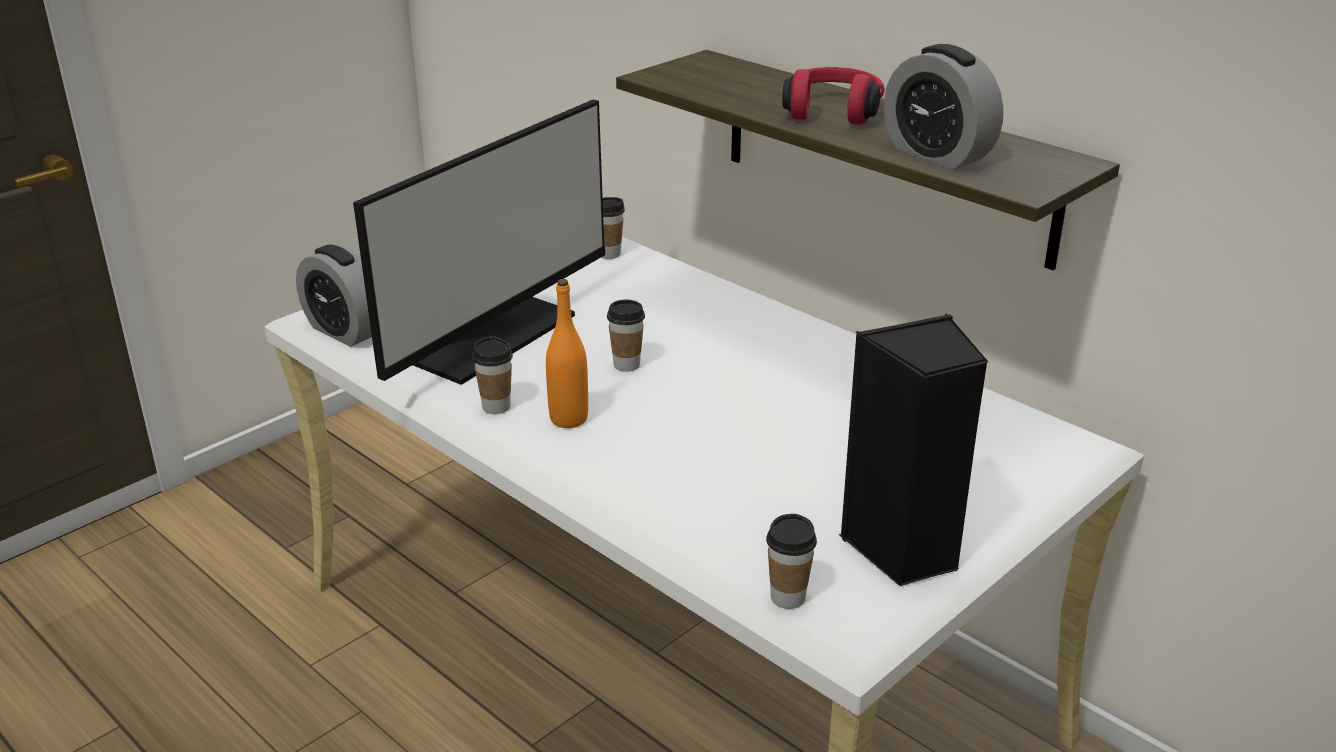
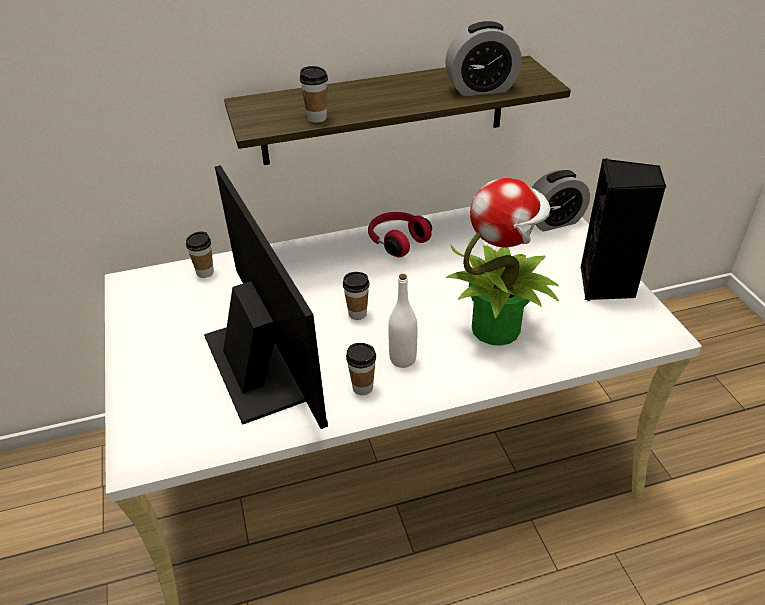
camera: 60 degrees left, 10 degrees up
alarm clock [296,245,372,347] -> alarm clock moved to [532,170,590,232]
orange bottle [546,279,588,428] -> white bottle [388,274,418,368]
cup [766,514,817,609] -> cup moved to [300,66,328,123]
red headphones [782,67,885,125] -> red headphones moved to [368,212,432,257]
none -> potted plant [446,178,559,346]

